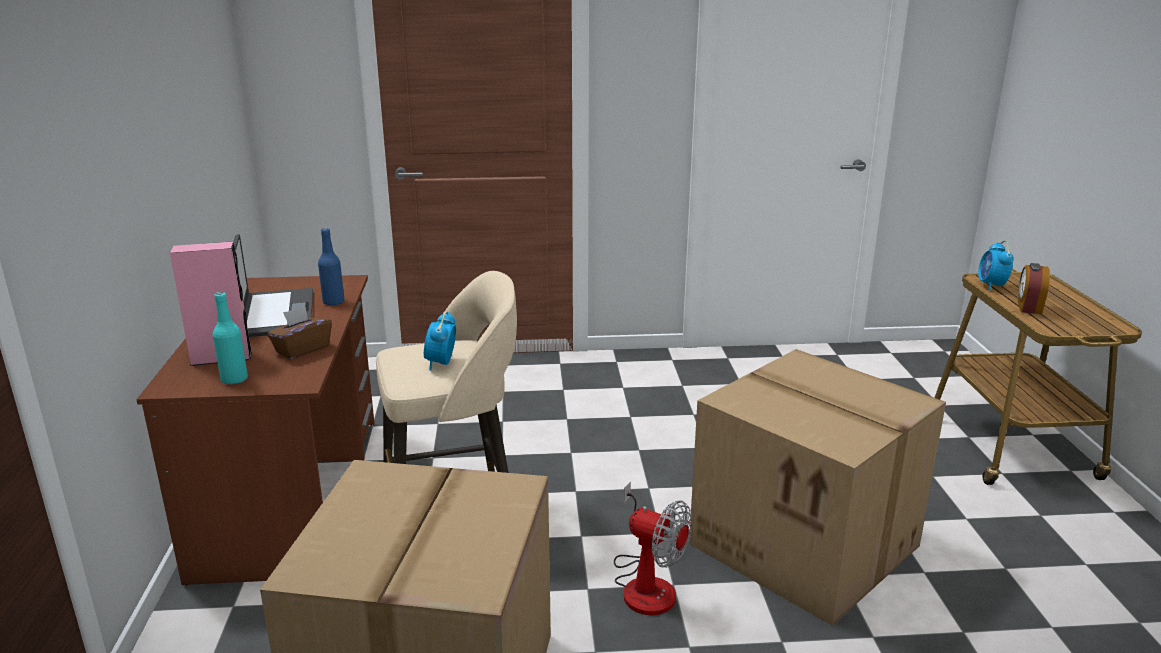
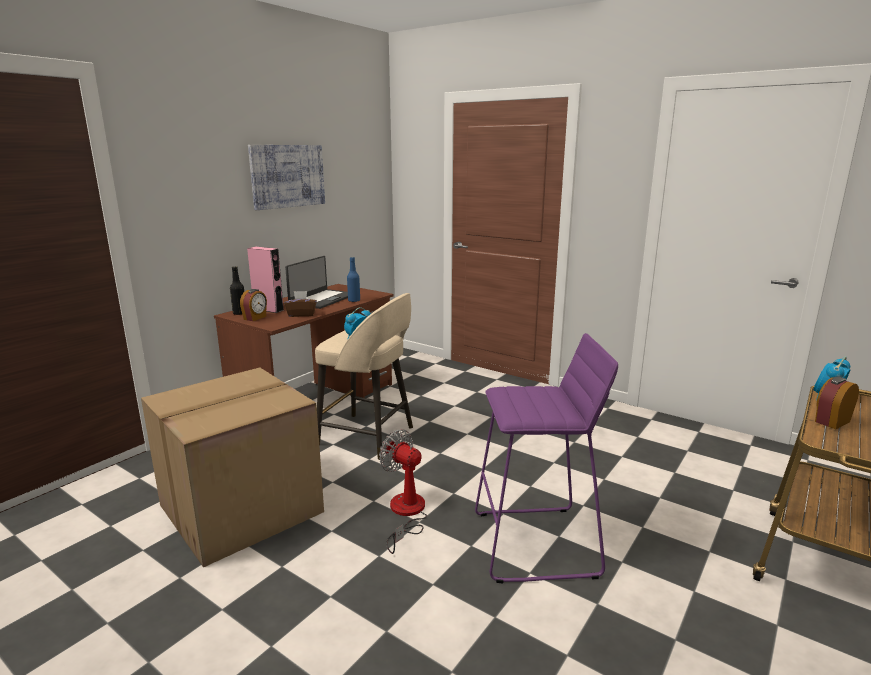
camera: 40 degrees right, 5 degrees down
turquoise bottle [213,292,248,384] -> alarm clock [240,289,267,321]
fan [614,482,692,615] -> fan turned 150 degrees clockwise [379,429,427,554]
cardboard box [689,349,946,626] -> purple stool [475,333,618,583]
none -> black bottle [230,266,244,315]
none -> picture [248,145,325,210]

